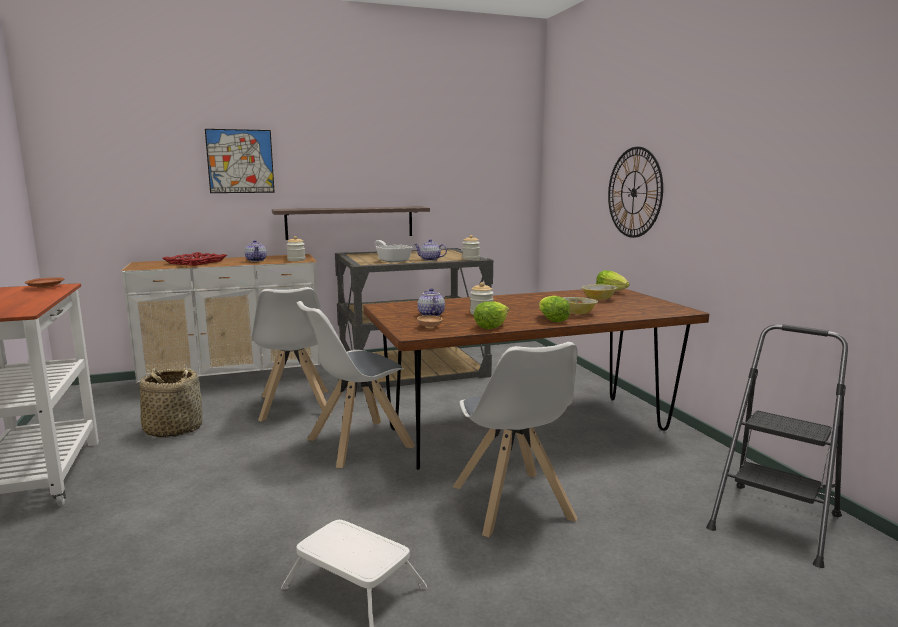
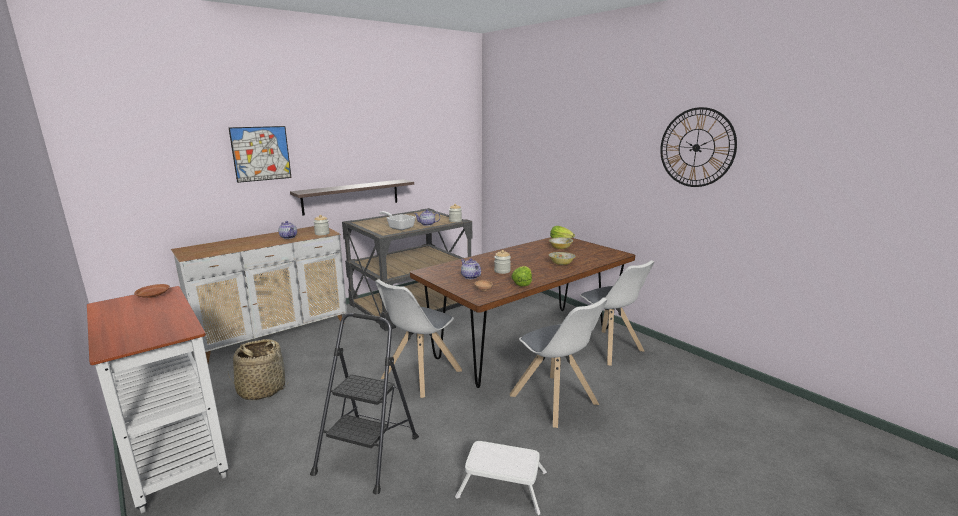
camera: 20 degrees left, 5 degrees up
red tray [162,252,227,266] -> none
chair [251,287,332,422] -> chair moved to [579,260,654,366]
lettuce [539,296,570,322] -> none
wall clock [608,147,663,238] -> wall clock moved to [660,107,737,187]
black step ladder [706,324,848,568] -> black step ladder moved to [310,313,419,495]

